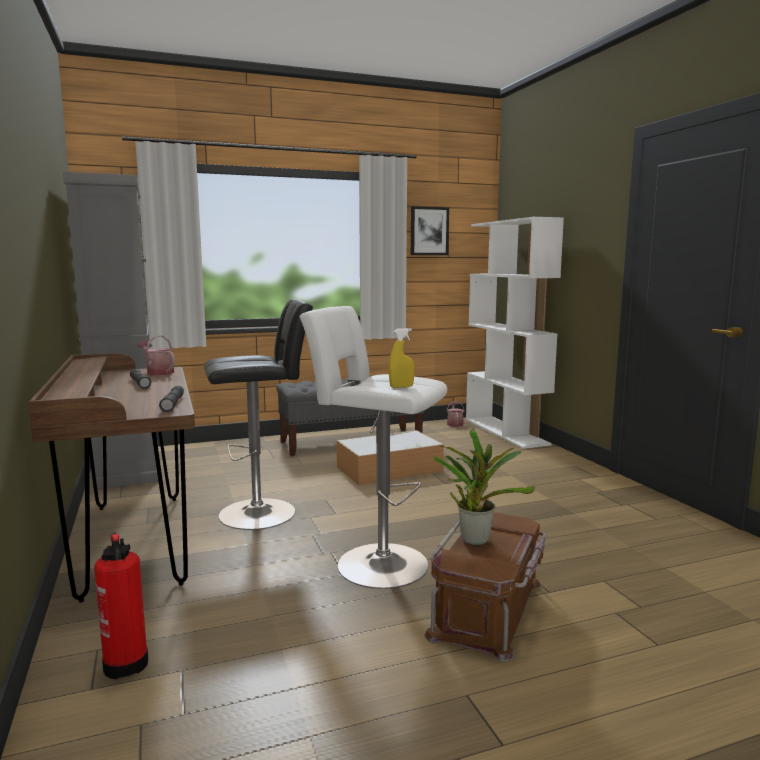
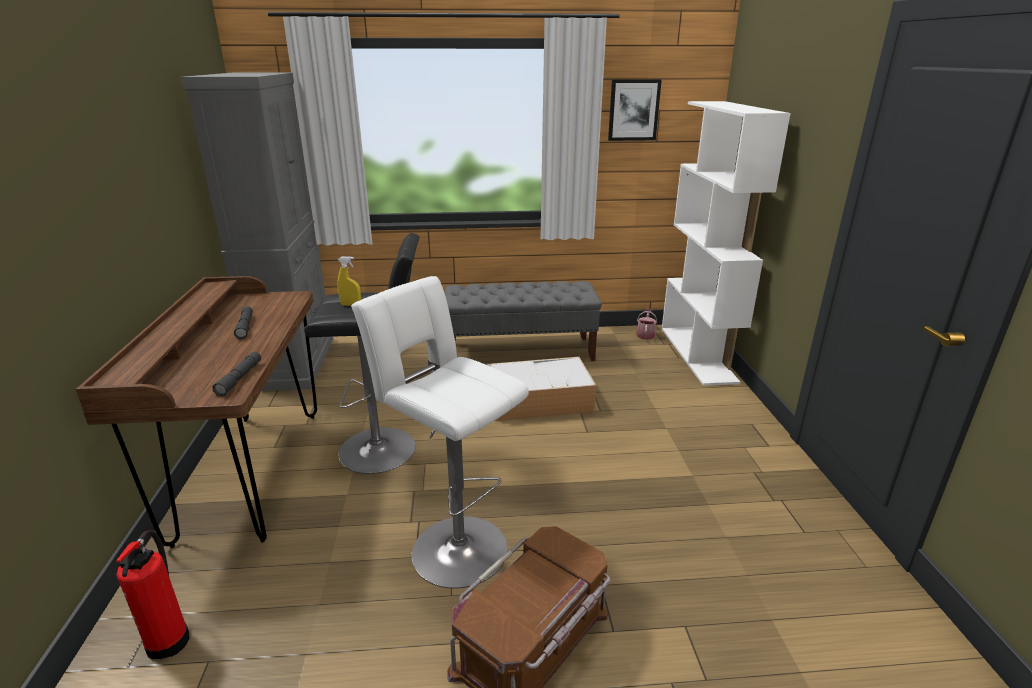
camera: 15 degrees right, 15 degrees up
watering can [137,335,175,375] -> none
yellow spray bottle [389,328,415,388] -> yellow spray bottle moved to [337,257,361,306]
potted plant [433,429,535,545] -> none

